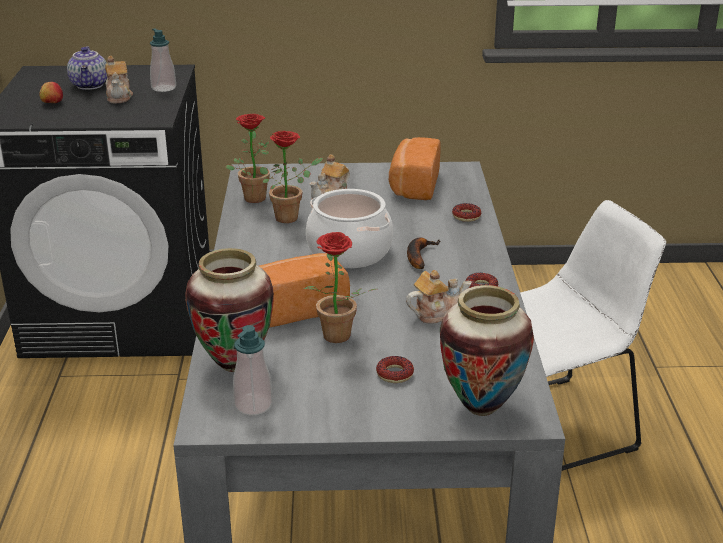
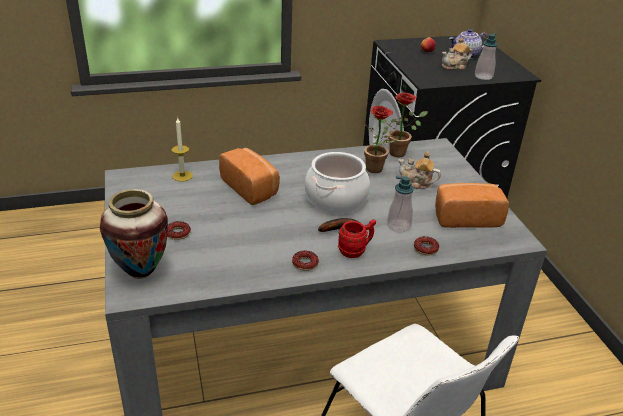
camera: 75 degrees right, 5 degrees up
vase [185,248,274,372] -> candle [171,118,193,182]
soap dispenser [233,325,273,416] -> soap dispenser moved to [387,176,414,233]
potted plant [302,232,376,343] -> none
teapot [406,270,472,324] -> none
none -> red mug [338,219,376,258]

